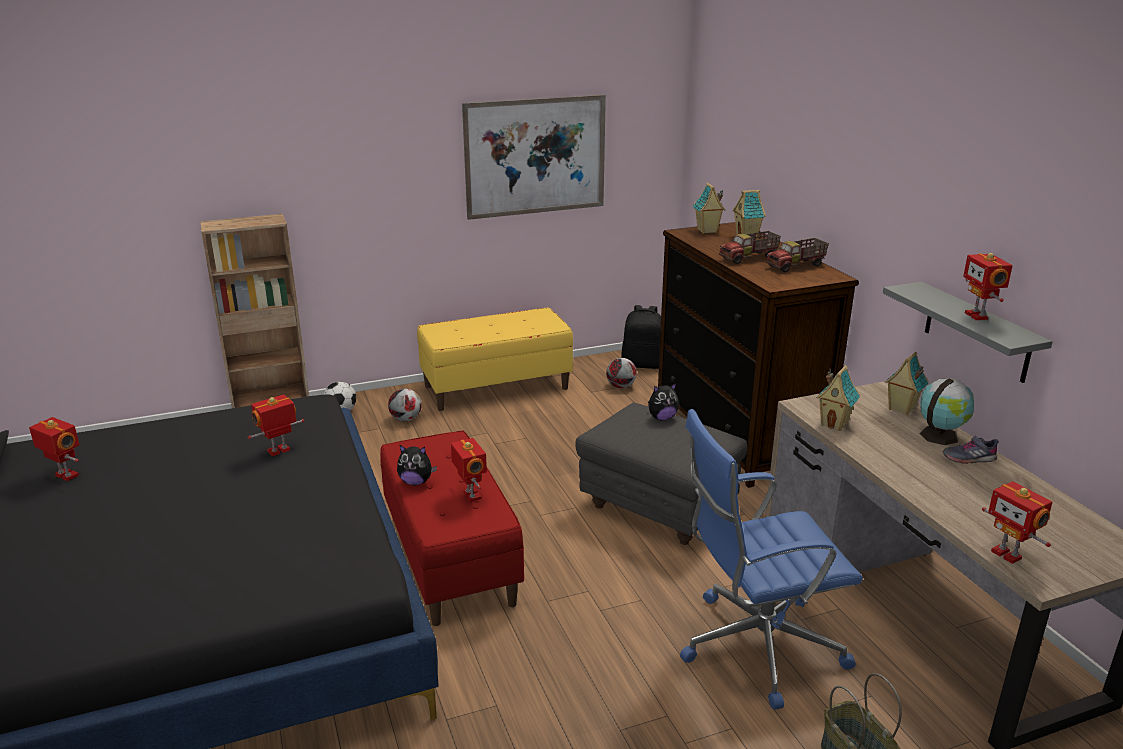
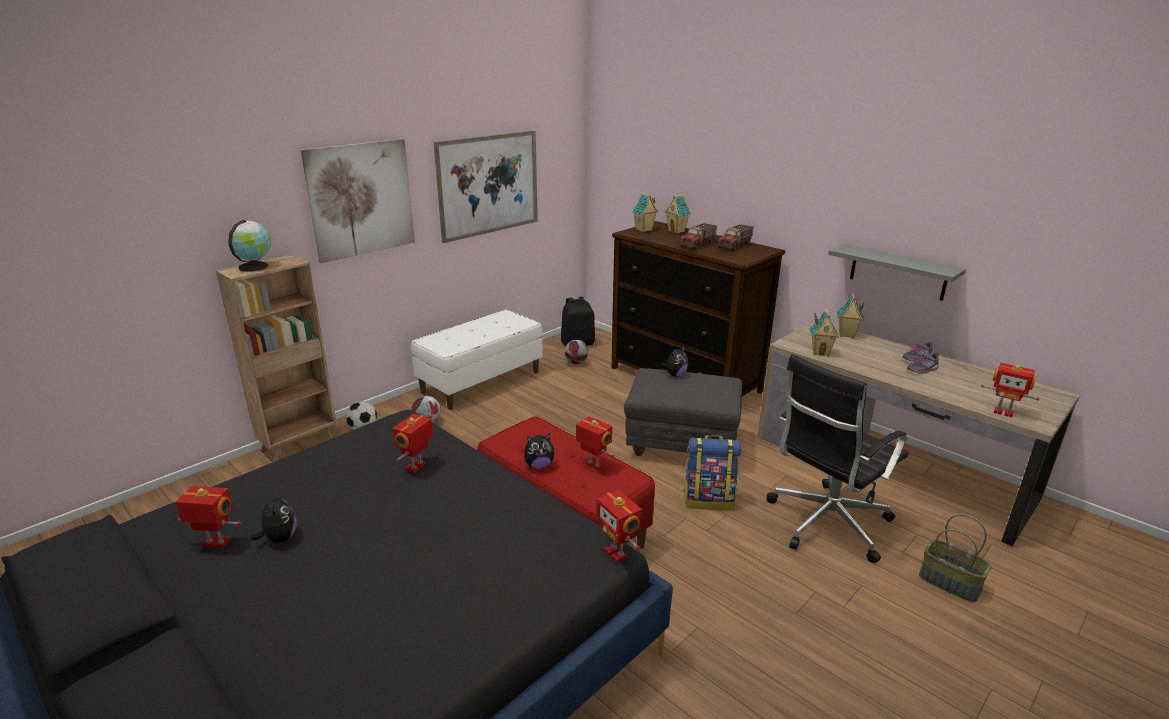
camera: 25 degrees left, 0 degrees up
yellow bench [417,308,573,411] -> white bench [411,310,543,410]
blue office chair [680,409,863,710] -> black office chair [767,354,908,563]
globe [920,378,974,445] -> globe moved to [228,220,272,272]
toy robot [963,253,1013,320] -> toy robot moved to [596,489,642,563]
none -> plush toy [251,491,297,542]
none -> picture [301,139,415,263]
none -> backpack [684,435,741,510]
none -> grey shoe [907,353,939,374]

